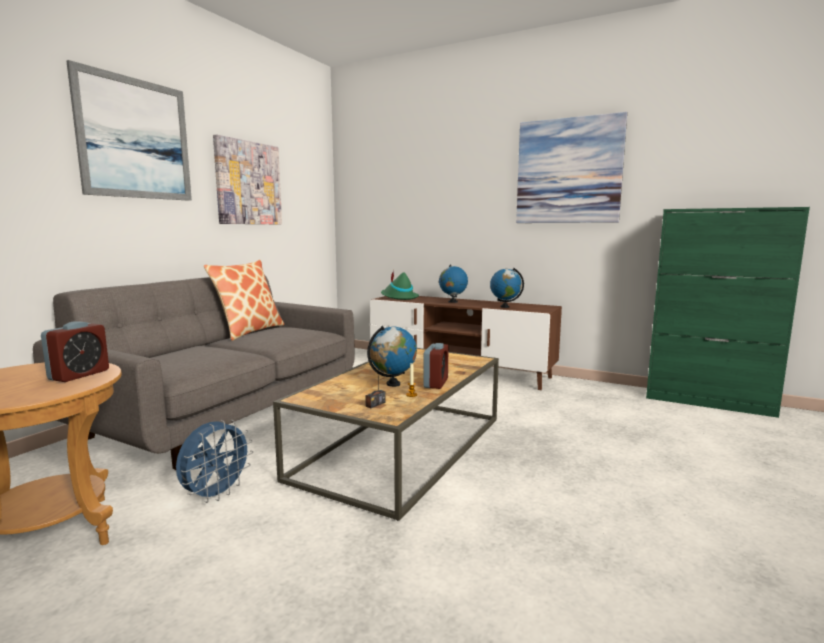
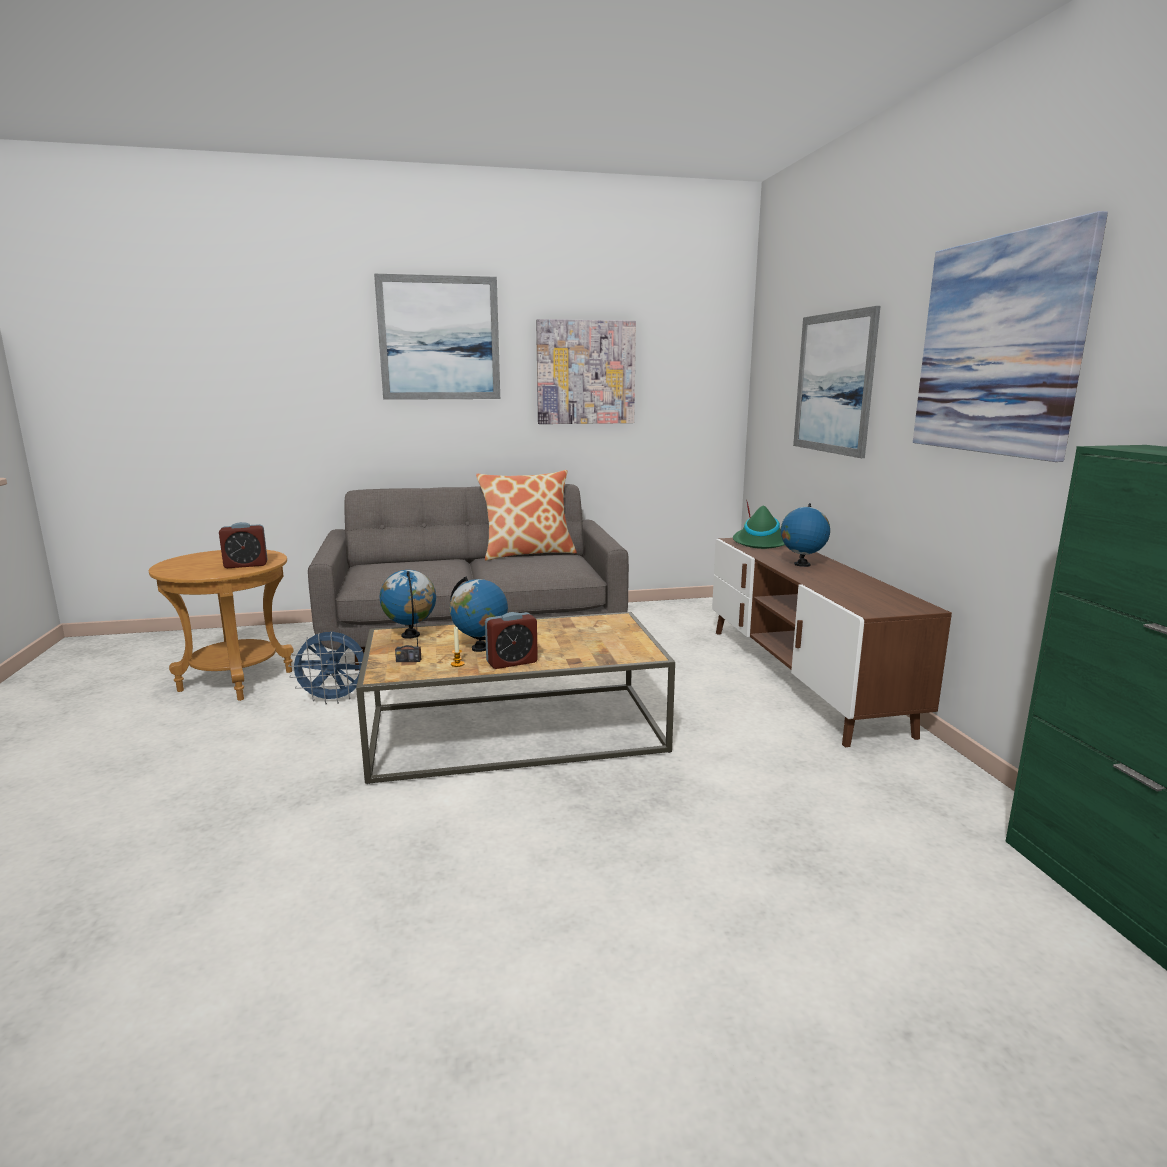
camera: 50 degrees right, 5 degrees up
globe [490,268,524,308] -> globe moved to [380,570,436,639]
none -> picture [793,306,881,458]

